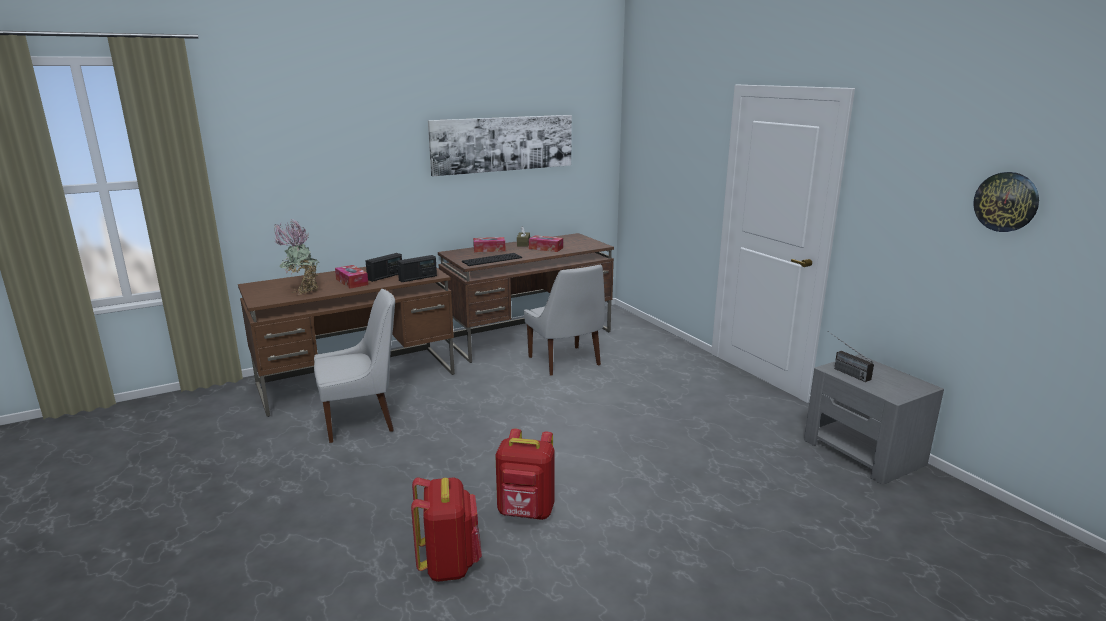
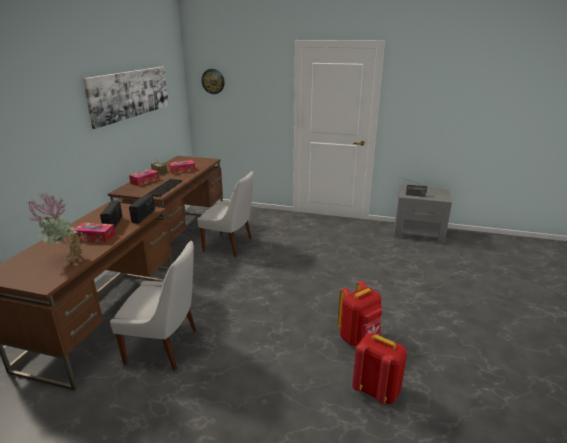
camera: 45 degrees left, 5 degrees up
white chair [314,289,395,443] -> white chair turned 75 degrees clockwise [110,241,196,370]
wall clock [973,172,1039,232] -> wall clock moved to [201,69,225,94]

